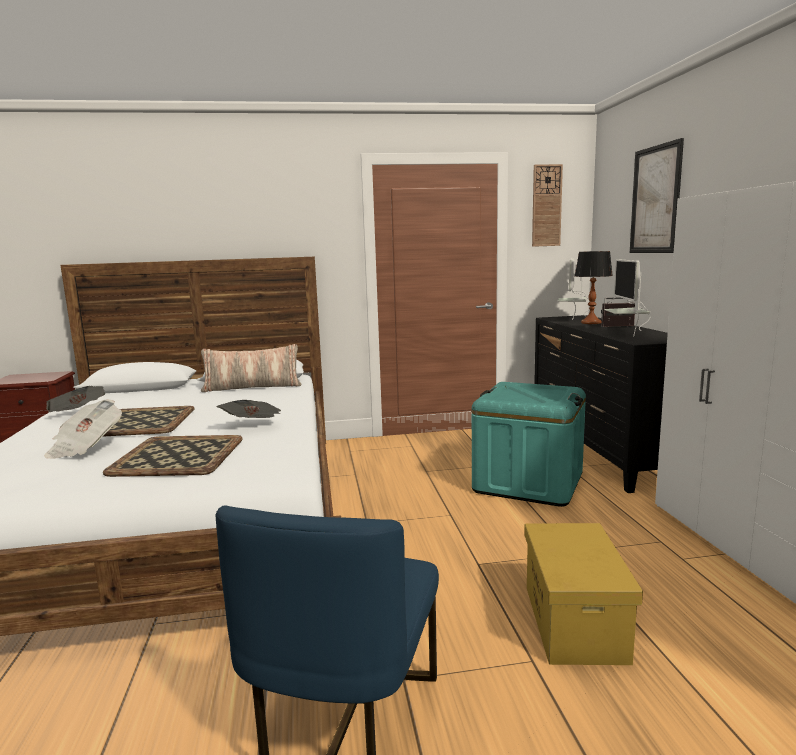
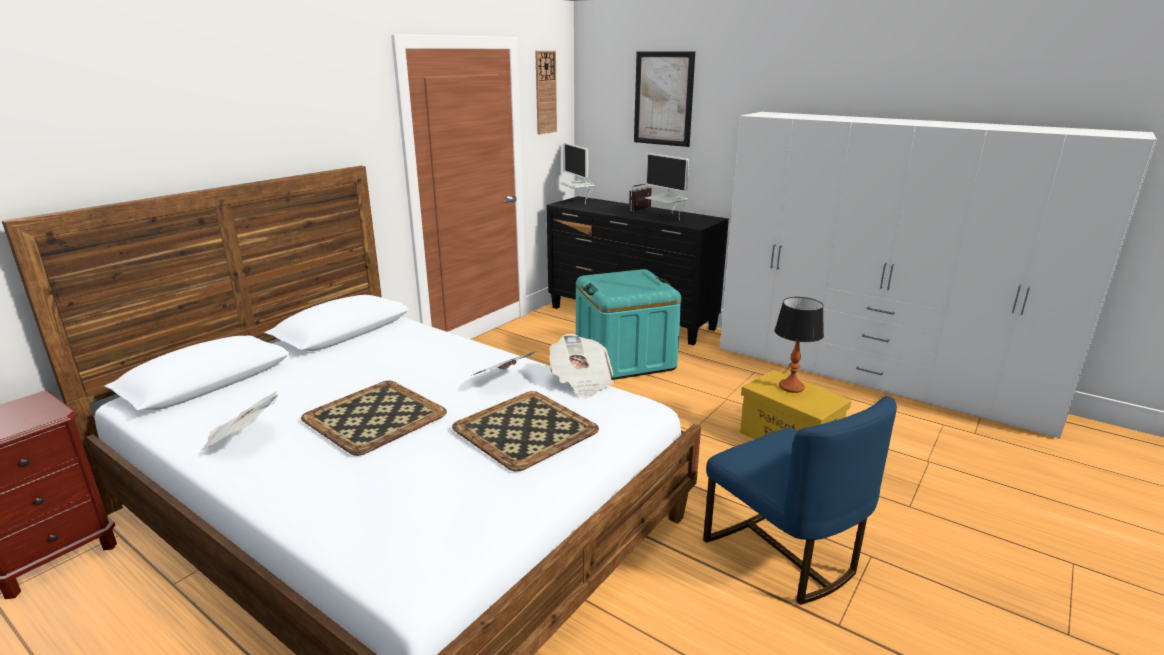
camera: 45 degrees left, 10 degrees up
newspaper [44,399,122,459] -> newspaper moved to [549,334,614,398]
pillow [201,344,302,392] -> none
table lamp [575,251,613,324] -> table lamp moved to [774,297,824,393]

